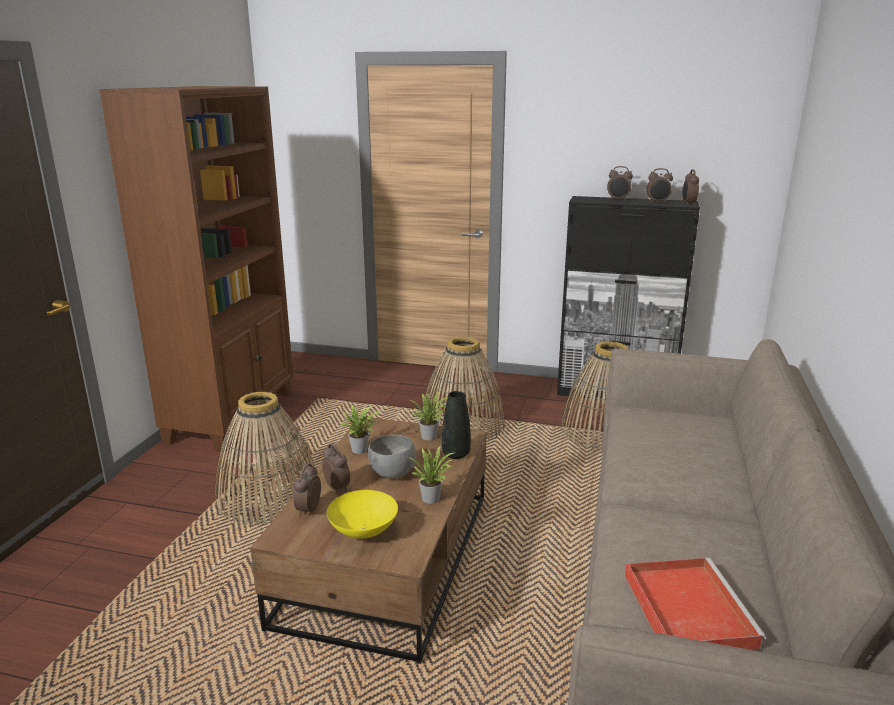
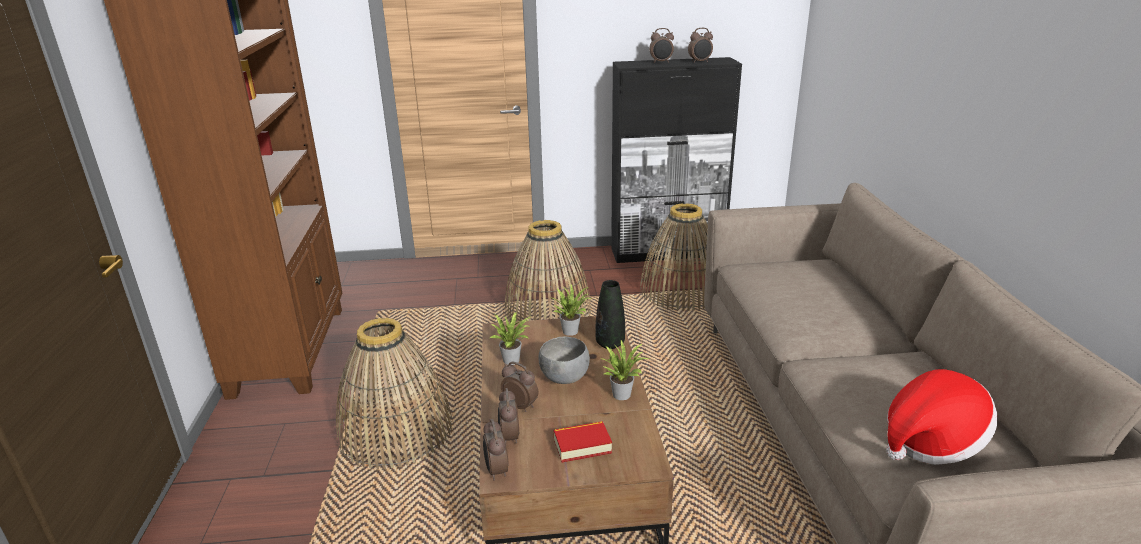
camera: 20 degrees left, 5 degrees up
yellow bowl [327,490,398,539] -> book [553,421,612,462]
red tray [625,558,766,650] -> hat [886,369,997,465]
alarm clock [682,169,699,206] -> alarm clock moved to [483,419,508,481]

